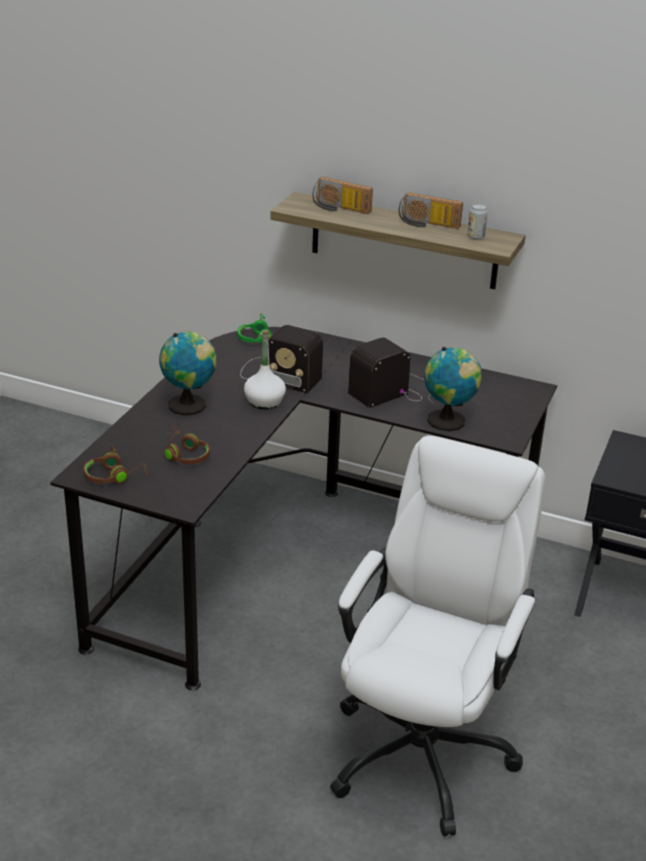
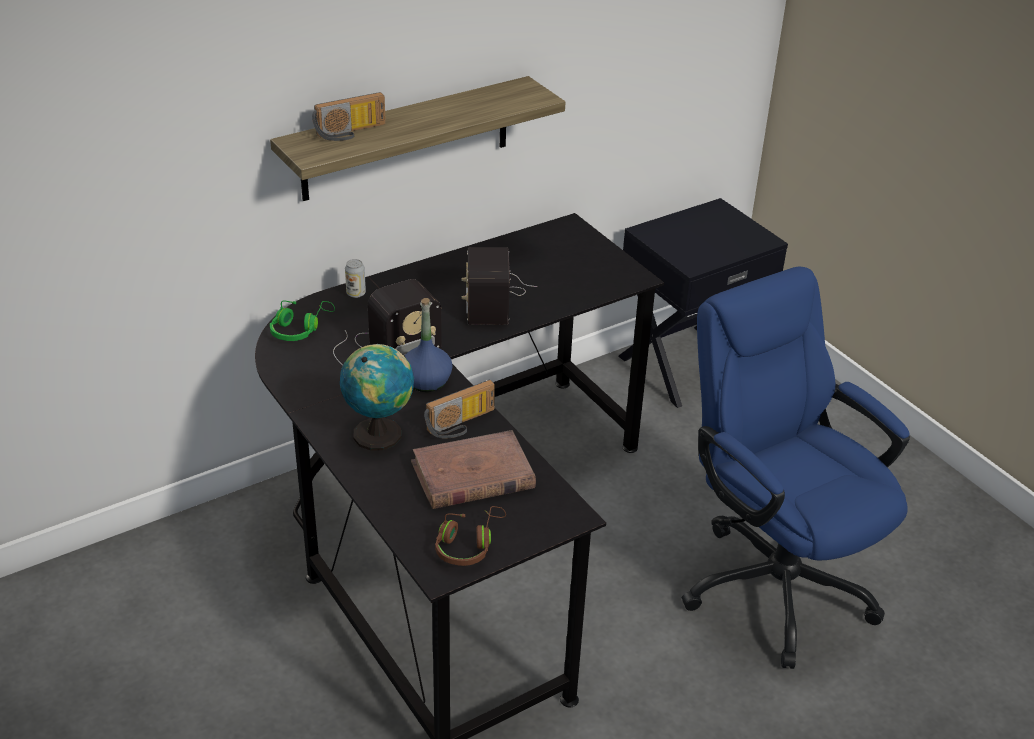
camera: 55 degrees left, 5 degrees up
brown headphones [165,423,210,464] -> brown book [411,430,536,509]
white bottle [244,330,286,409] -> blue bottle [405,298,453,392]
white office chair [330,436,545,837] -> blue office chair [682,267,910,669]
radio [399,192,463,229] -> radio moved to [424,380,495,439]
globe [424,347,482,431] -> none
can [468,204,488,240] -> can moved to [345,259,366,298]

